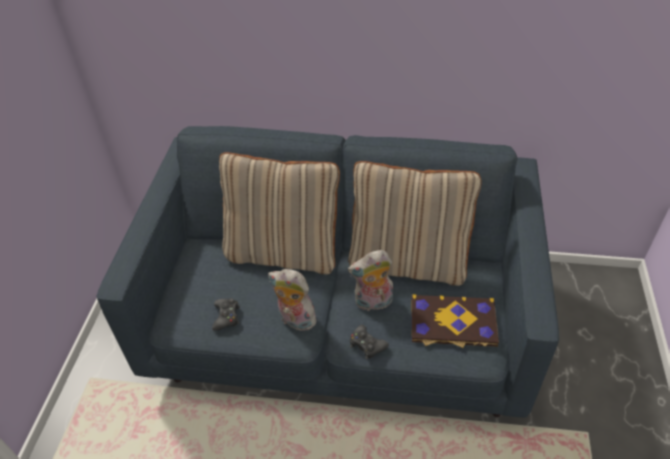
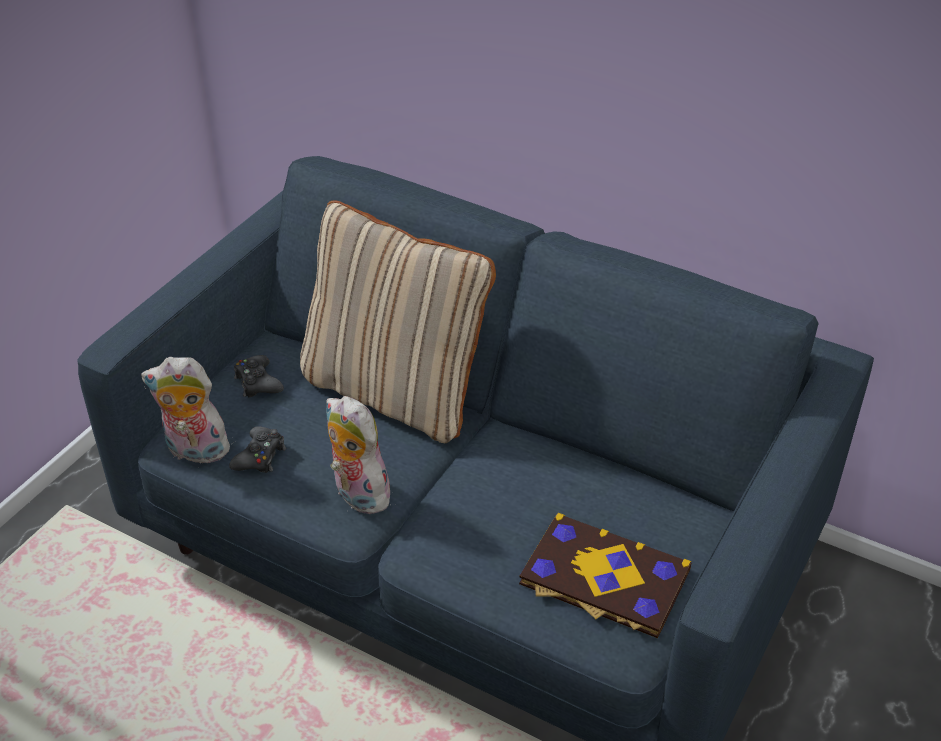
camera: 20 degrees right, 5 degrees down
beige pillow [348,161,482,286] -> none
plush toy [348,250,393,311] -> plush toy moved to [141,357,230,464]
black game controller [350,325,389,359] -> black game controller moved to [234,355,284,397]

